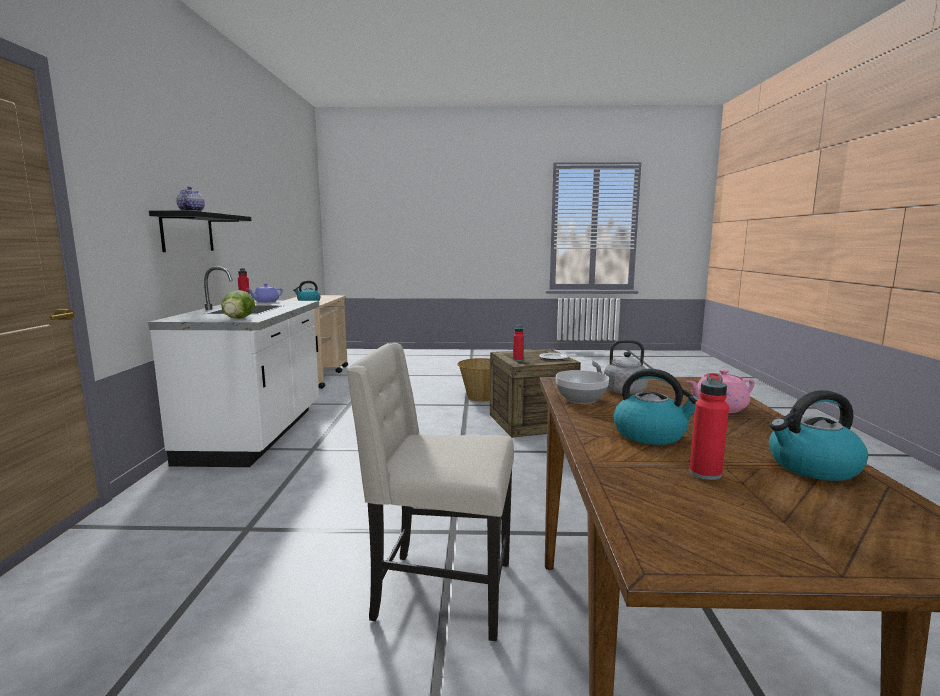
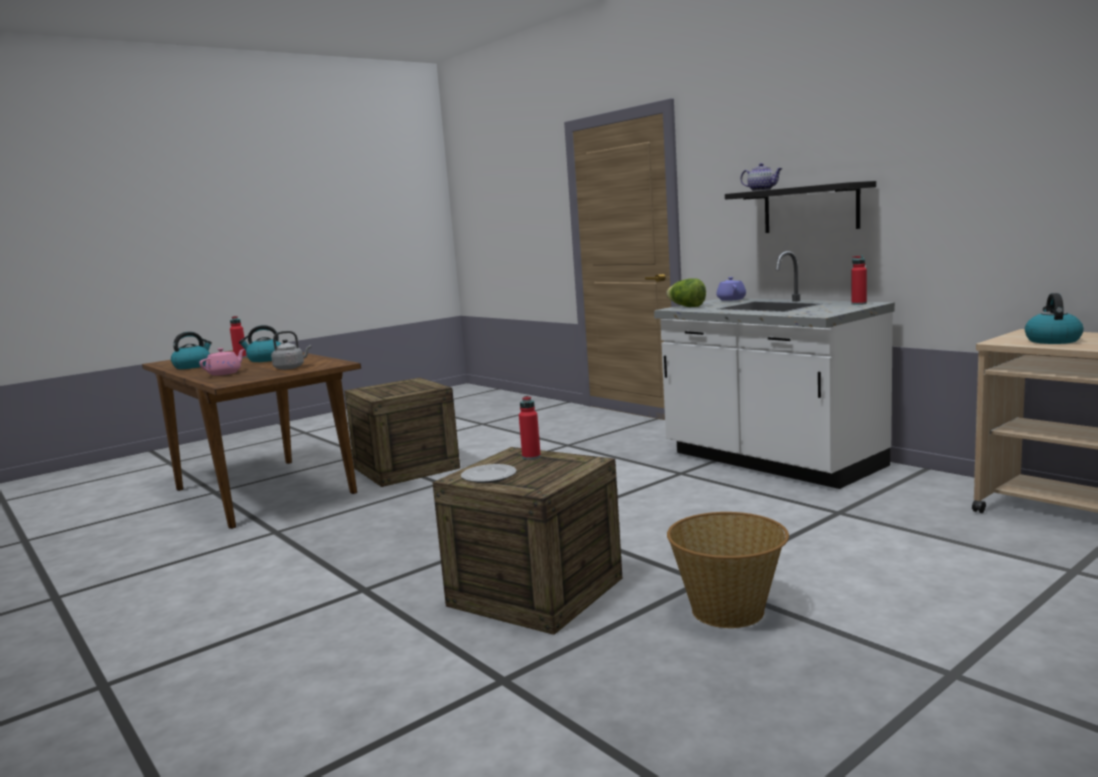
camera: 140 degrees right, 0 degrees up
purple teapot [247,284,283,303] -> purple teapot moved to [716,277,746,301]
beige chair [346,343,514,641] -> crate [344,378,460,487]
bowl [556,370,609,404] -> none

